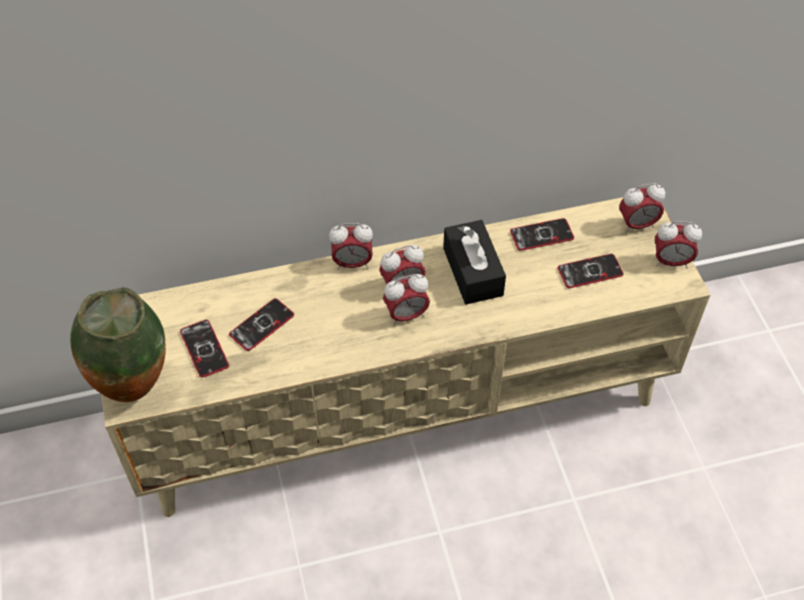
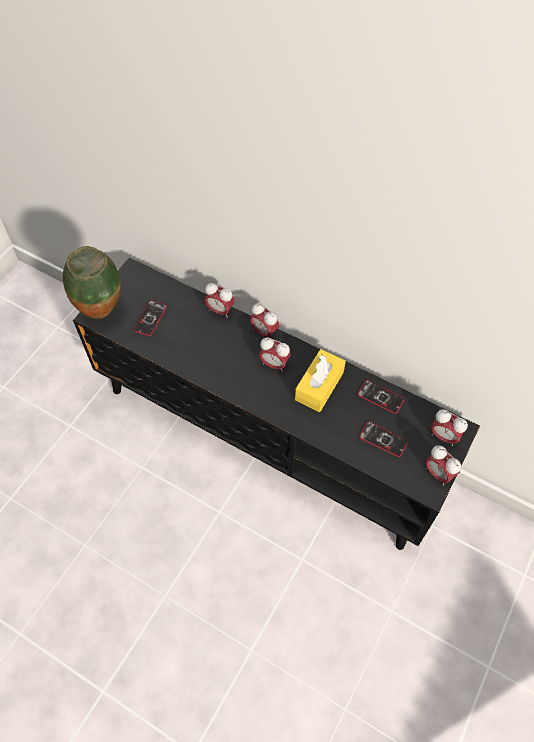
camera: 45 degrees right, 5 degrees up
beige tv stand [102,197,710,517] -> black tv stand [73,257,480,550]
phone [229,298,294,351] -> none
alarm clock [383,274,430,325] -> alarm clock moved to [204,283,235,318]
black tissue box [443,220,506,304] -> yellow tissue box [295,349,346,412]

